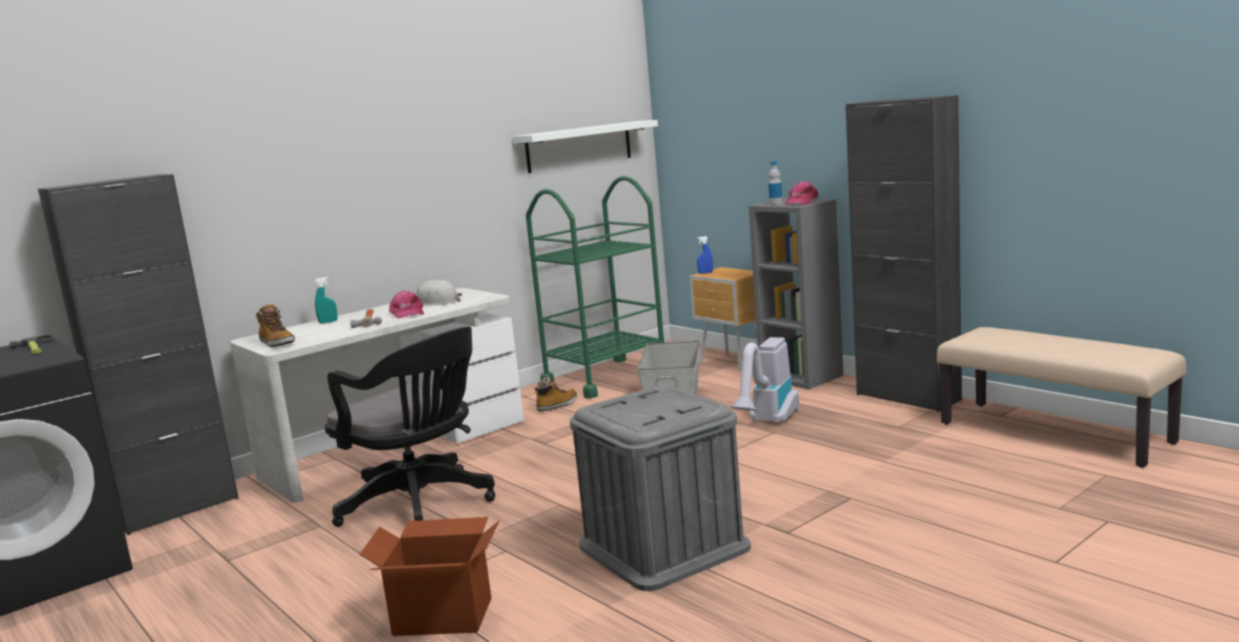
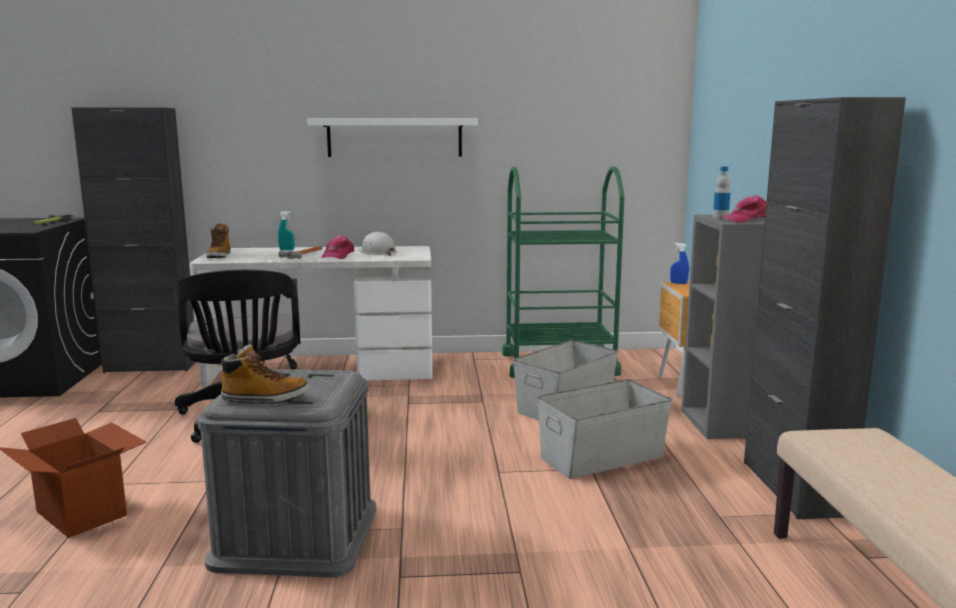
camera: 35 degrees right, 0 degrees up
white shelf [512,120,658,173] -> white shelf moved to [307,118,478,157]
boot [535,377,578,412] -> boot moved to [218,345,309,404]
vacuum cleaner [731,337,799,424] -> grey storage box [538,379,672,479]

